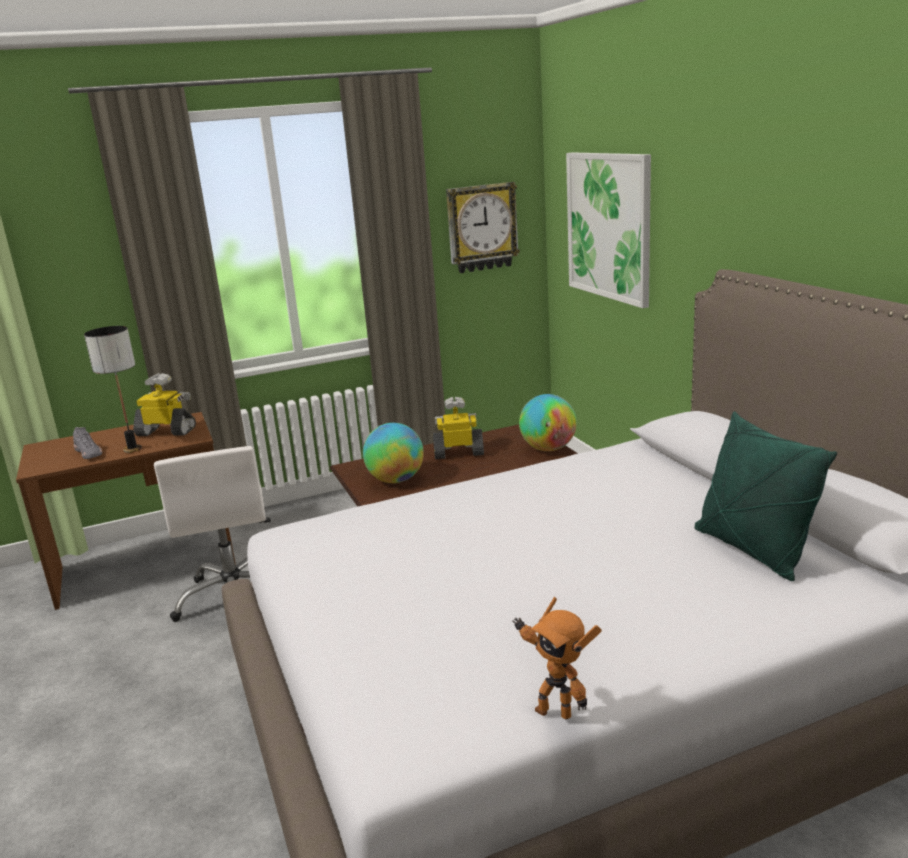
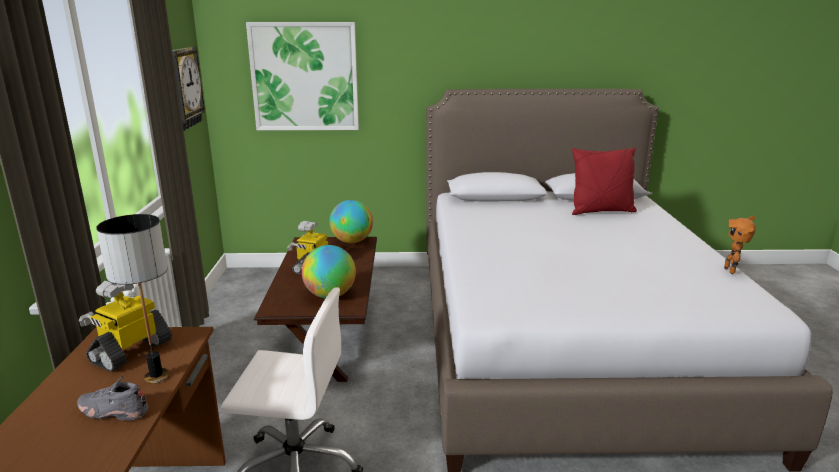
camera: 70 degrees left, 0 degrees up
grey shoe [73,427,102,459] -> grey shoe turned 150 degrees counterclockwise [77,377,148,420]
toy robot [512,597,602,719] -> toy robot turned 135 degrees clockwise [724,216,756,274]
green pillow [695,411,837,581] -> red pillow [572,148,637,215]

